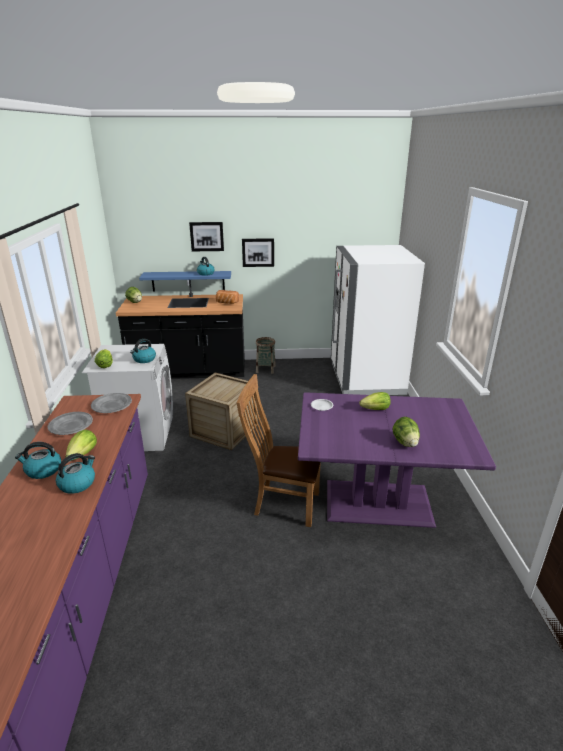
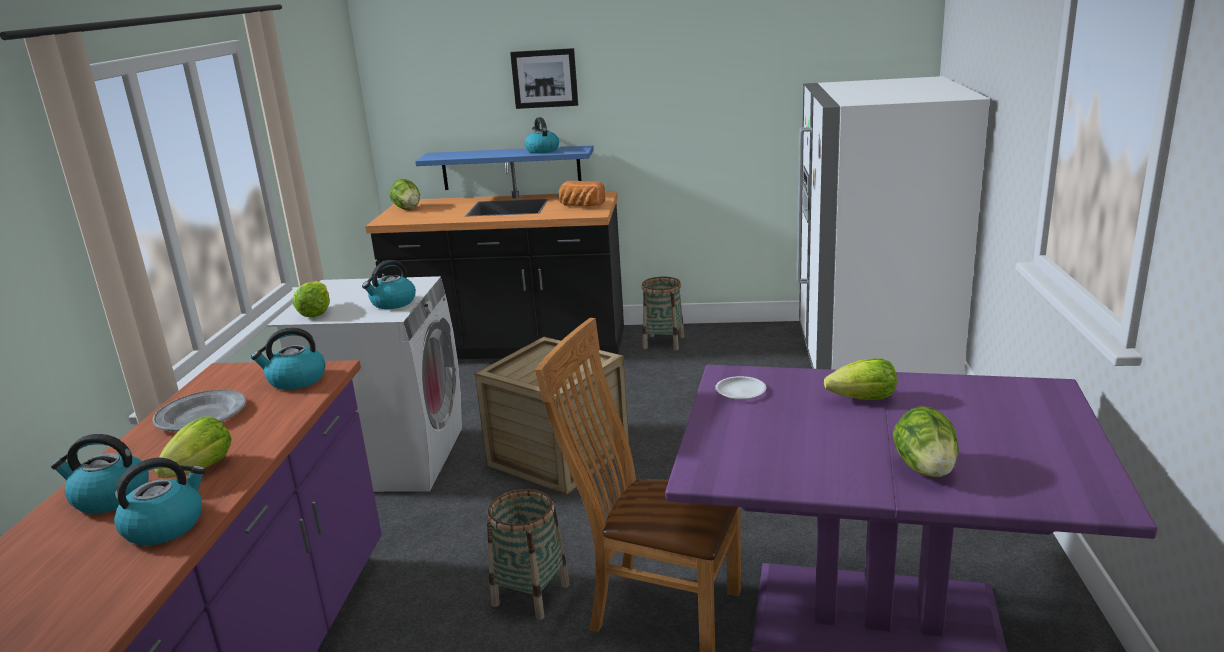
camera: 10 degrees right, 5 degrees down
grey plate [91,393,132,413] -> kettle [251,328,326,390]
picture [242,238,274,267] -> none
none -> basket [487,489,570,620]

